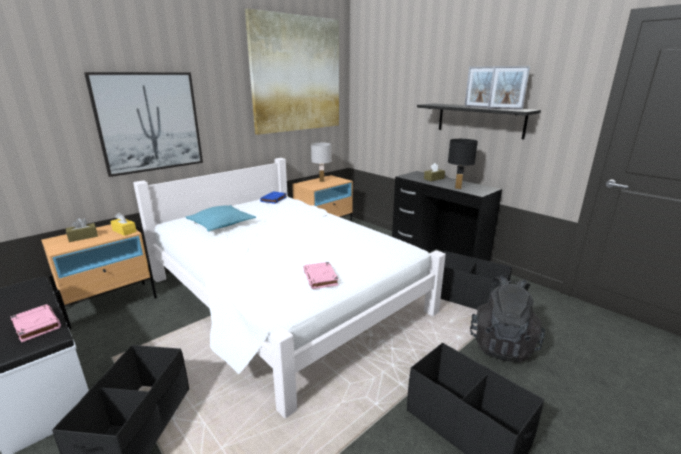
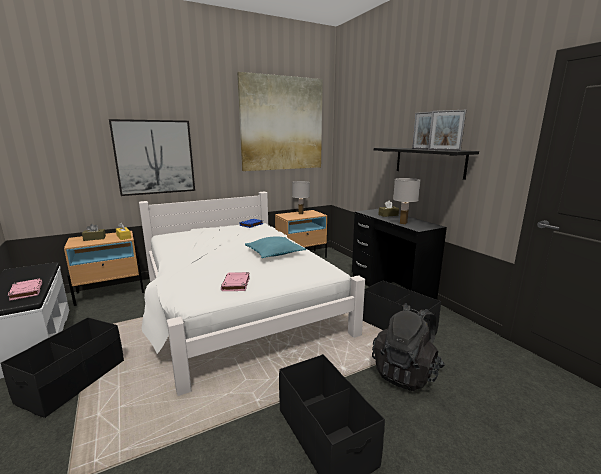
camera: 15 degrees right, 5 degrees down
turquoise pillow [186,205,256,231] -> turquoise pillow moved to [245,236,306,258]
black table lamp [448,139,478,189] -> white table lamp [393,178,421,224]

